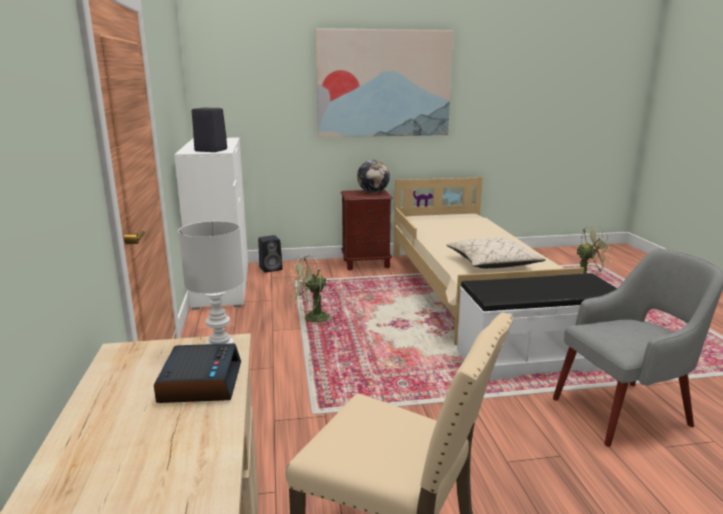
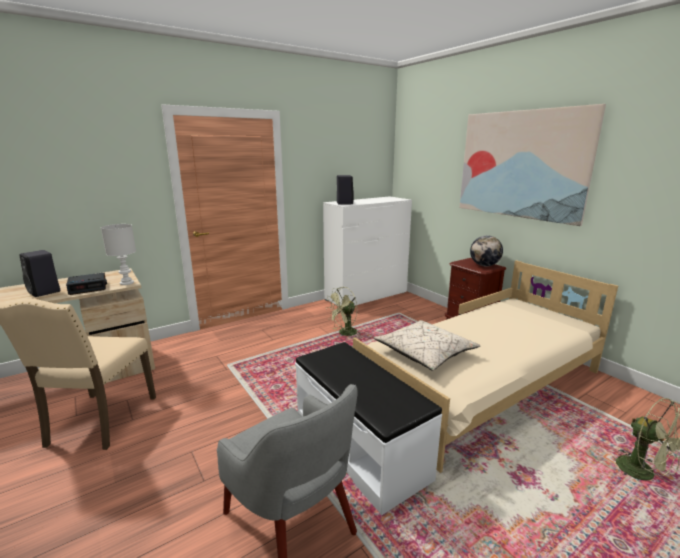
camera: 65 degrees right, 0 degrees up
black speaker [258,235,283,273] -> black speaker moved to [20,250,60,297]
green fan [289,255,336,326] -> green fan turned 75 degrees counterclockwise [326,287,362,338]

